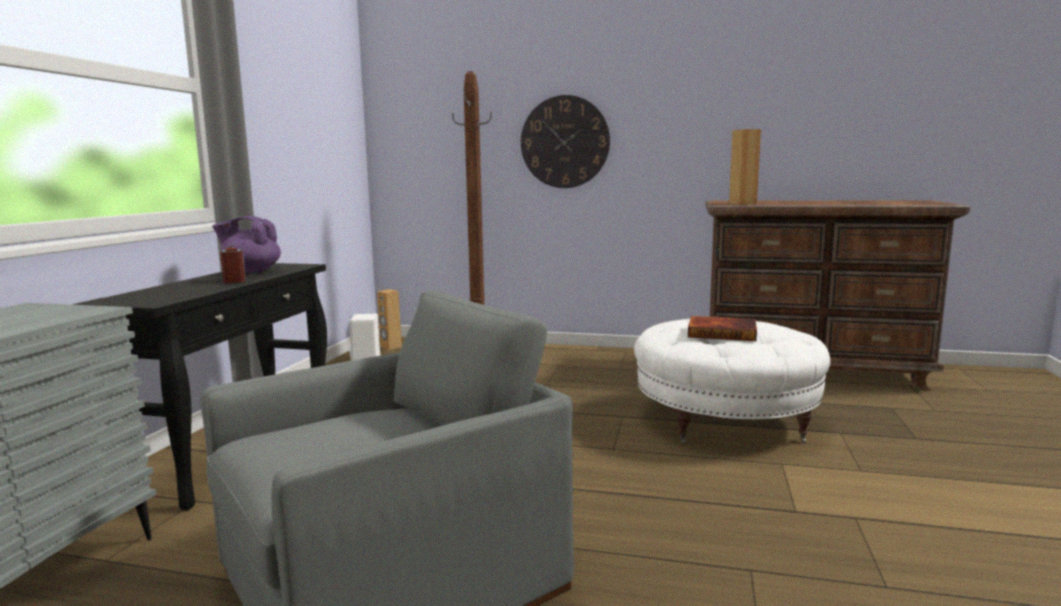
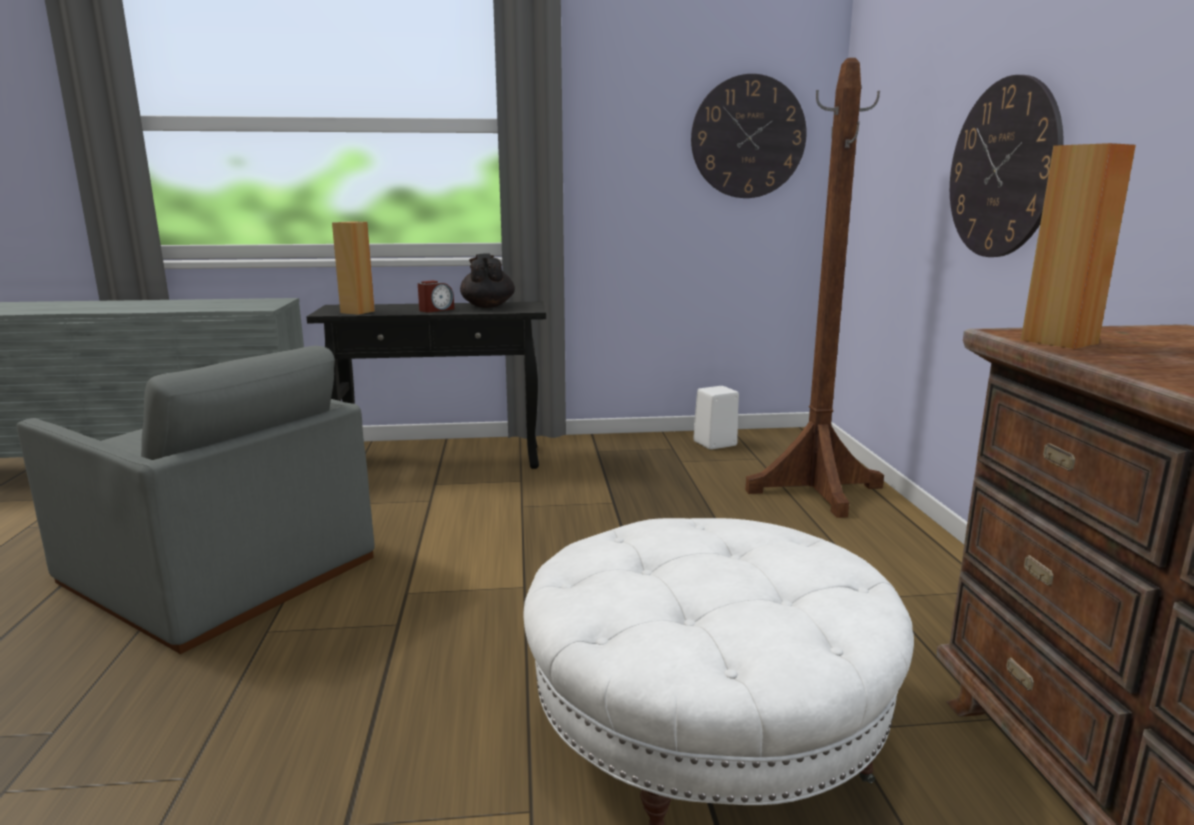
camera: 70 degrees right, 5 degrees up
purple teapot [212,216,281,273] -> black teapot [460,253,515,308]
brown speaker [377,289,402,350] -> brown speaker moved to [332,221,375,315]
book [688,316,757,341] -> none
none -> wall clock [691,74,807,198]

